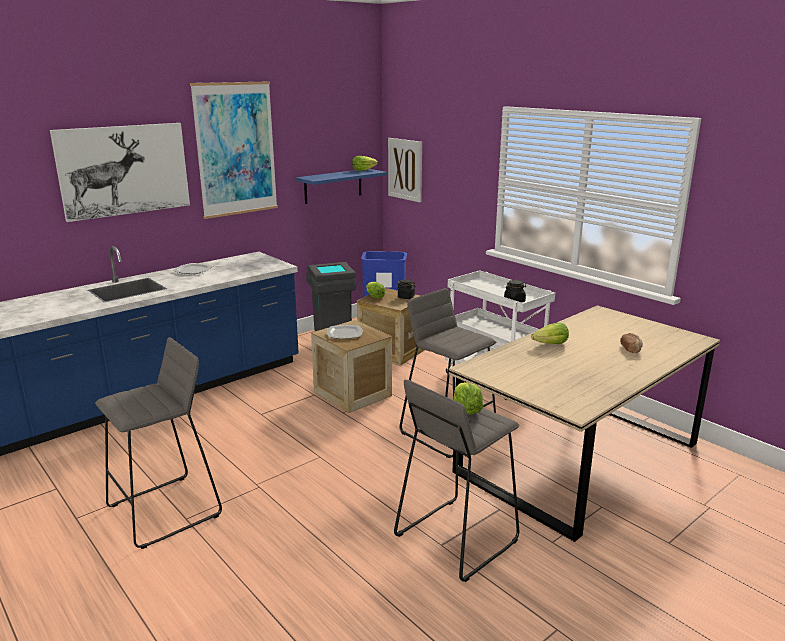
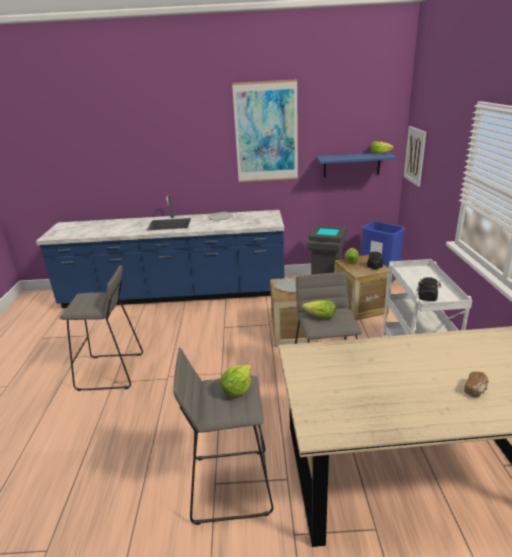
camera: 40 degrees right, 5 degrees up
picture [50,123,190,222] -> none
lettuce [531,323,569,344] -> lettuce moved to [302,300,336,319]

